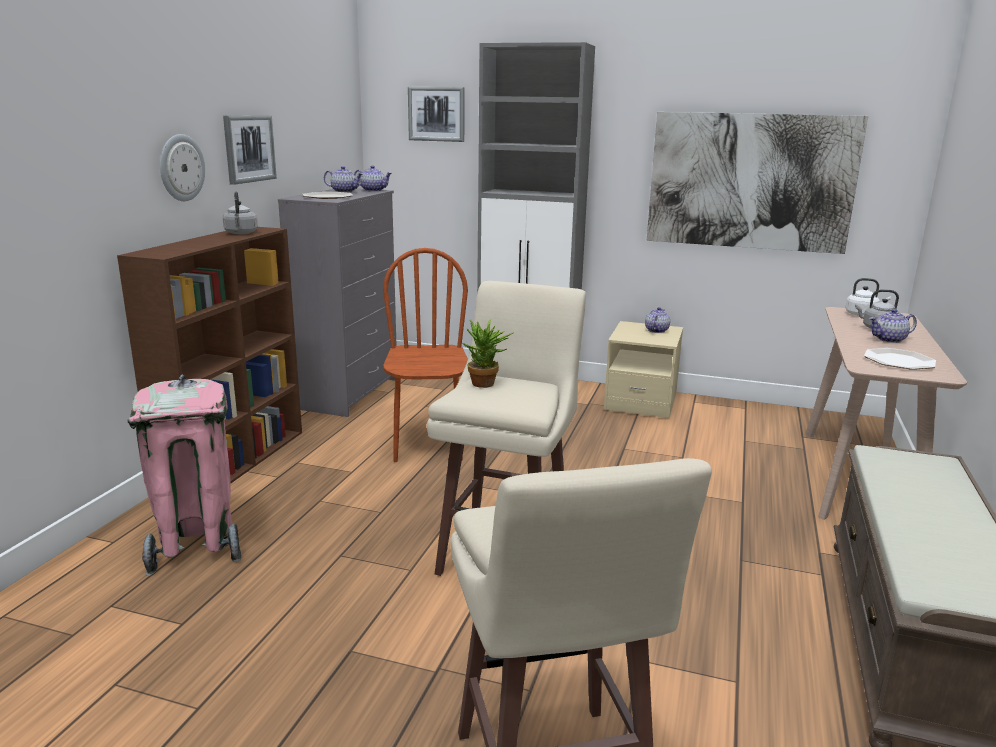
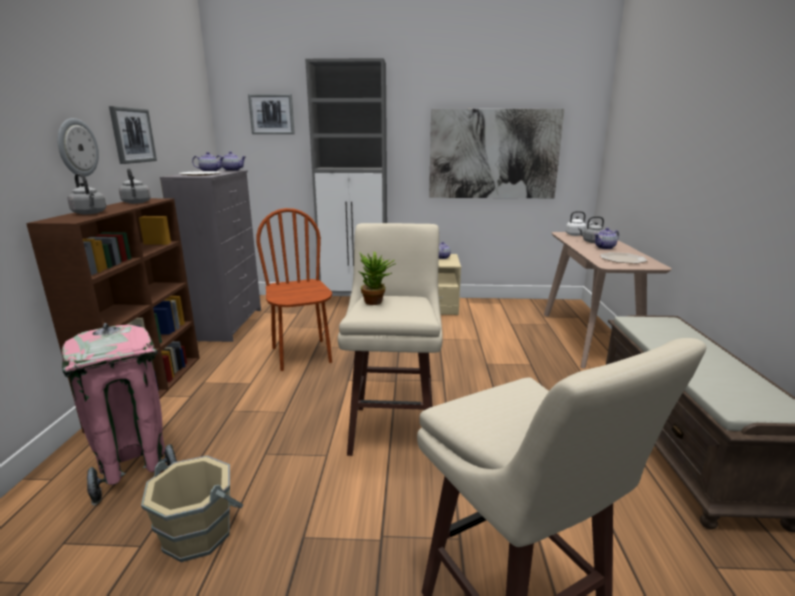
camera: 15 degrees left, 0 degrees up
none -> grey kettle [67,173,107,214]
none -> beige bucket [141,456,243,562]

